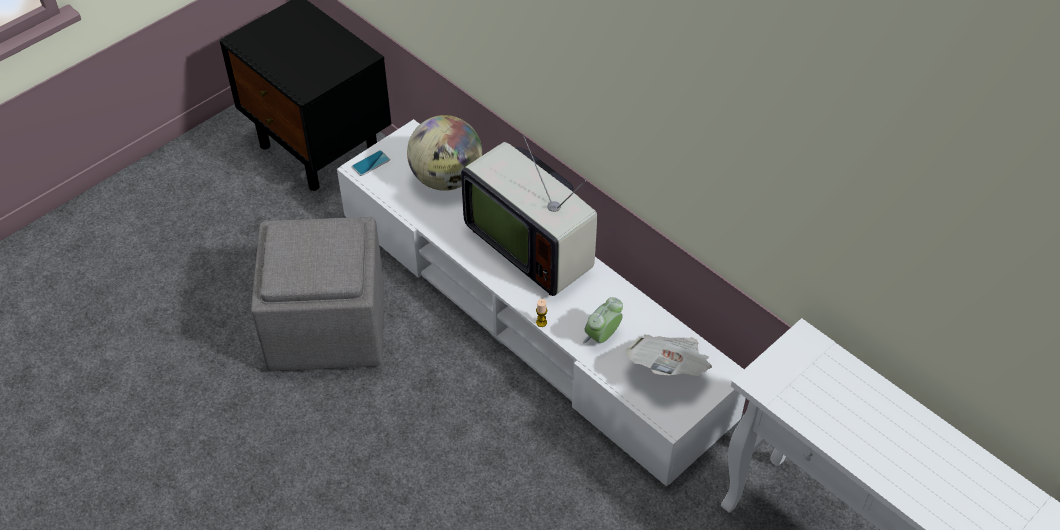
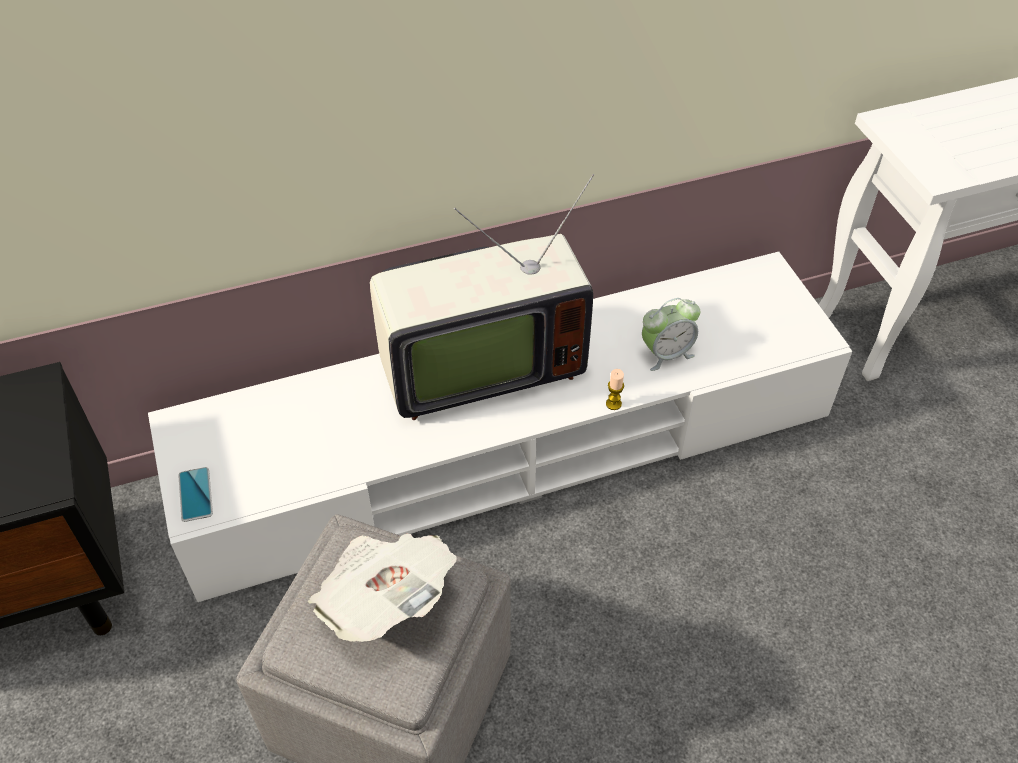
camera: 65 degrees left, 0 degrees up
globe [407,115,482,191] -> none
alarm clock [583,297,623,343] -> alarm clock turned 90 degrees counterclockwise [642,298,700,371]
newspaper [626,334,712,376] -> newspaper moved to [308,533,457,642]

